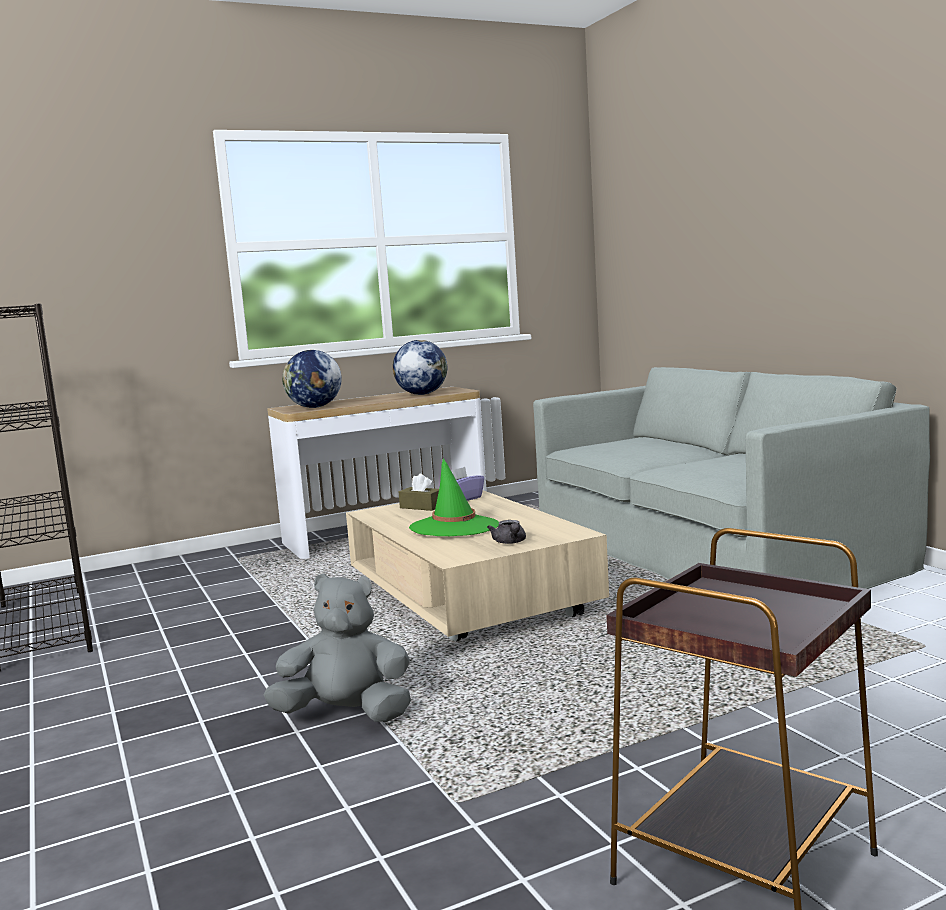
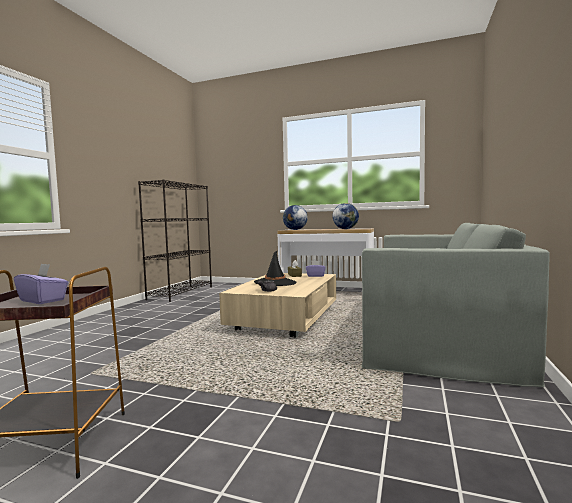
camera: 45 degrees right, 5 degrees down
grey plush toy [264,574,411,722] -> none
green hat [409,459,499,536] -> black hat [254,250,297,286]
none -> purple tissue box [14,263,69,304]

